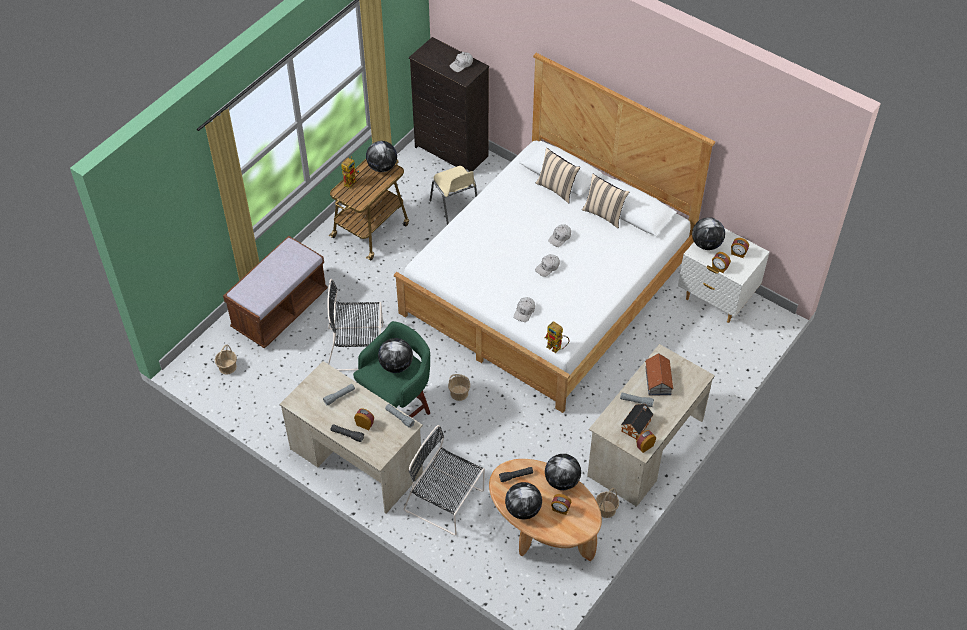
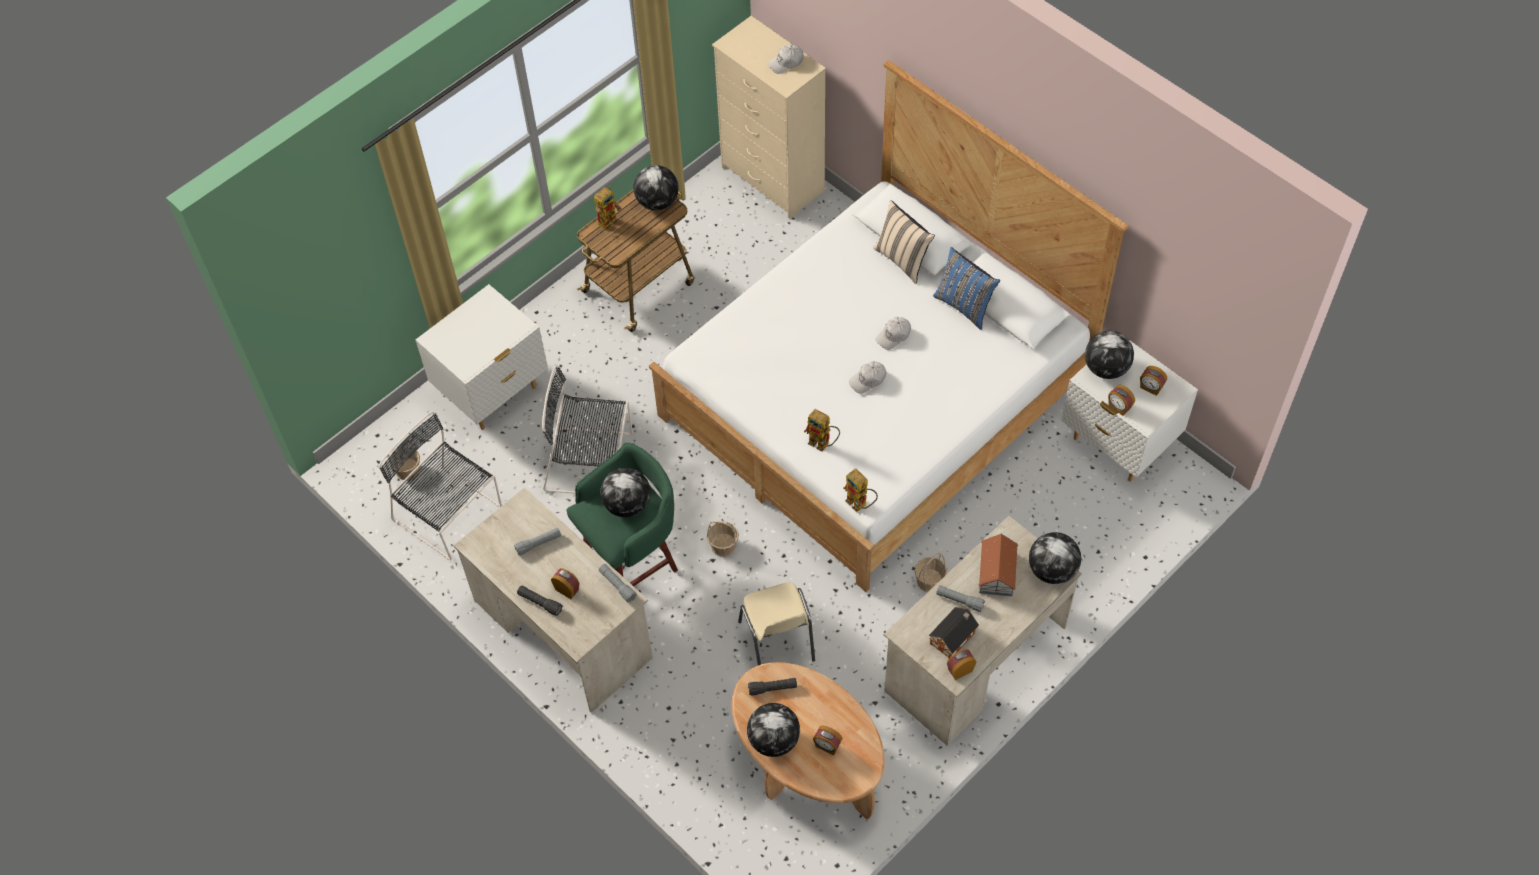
camera: 10 degrees right, 5 degrees up
brown bench [223,236,328,348] -> white nightstand [416,284,548,430]
black chair [404,425,485,535] -> black chair moved to [379,412,502,560]
black dresser [409,37,489,172] -> beige dresser [712,16,826,219]
beige chair [430,166,477,225] -> beige chair moved to [738,582,815,665]
white cap [514,297,535,322] -> toy robot [804,409,840,452]
globe [545,454,581,490] -> globe moved to [1029,532,1081,584]
beige pillow [582,174,629,228] -> blue pillow [933,247,1000,330]
basket [596,488,619,518] -> basket moved to [915,553,947,592]

